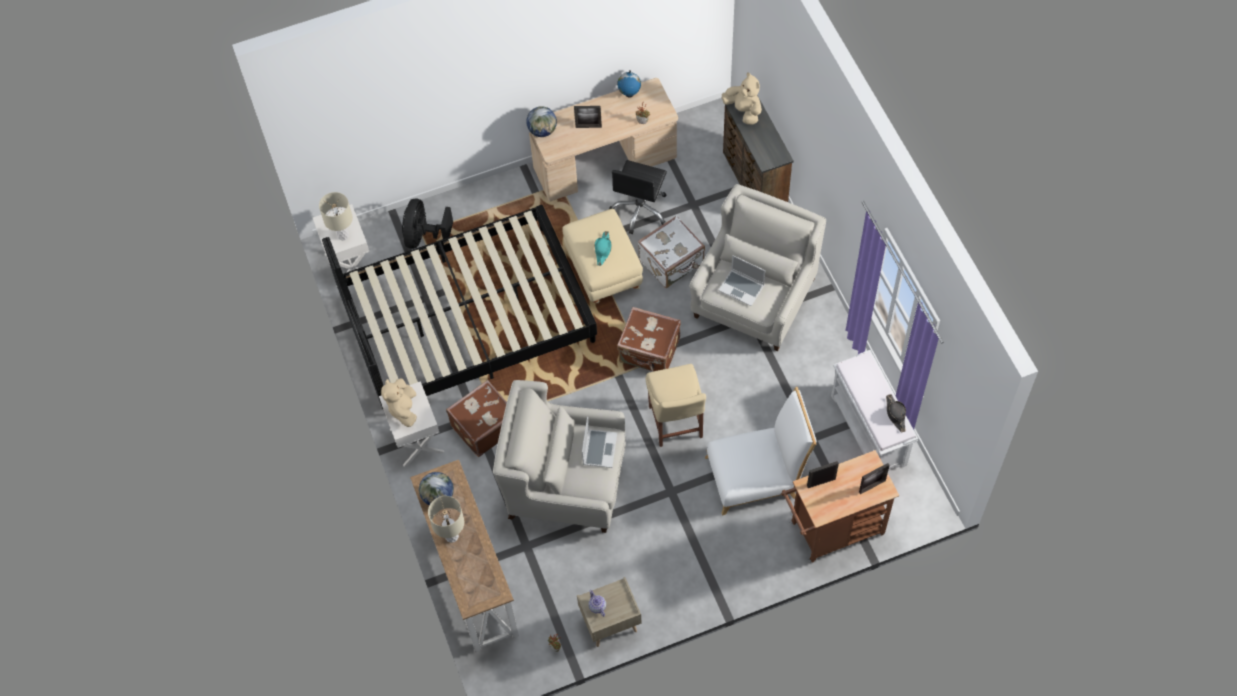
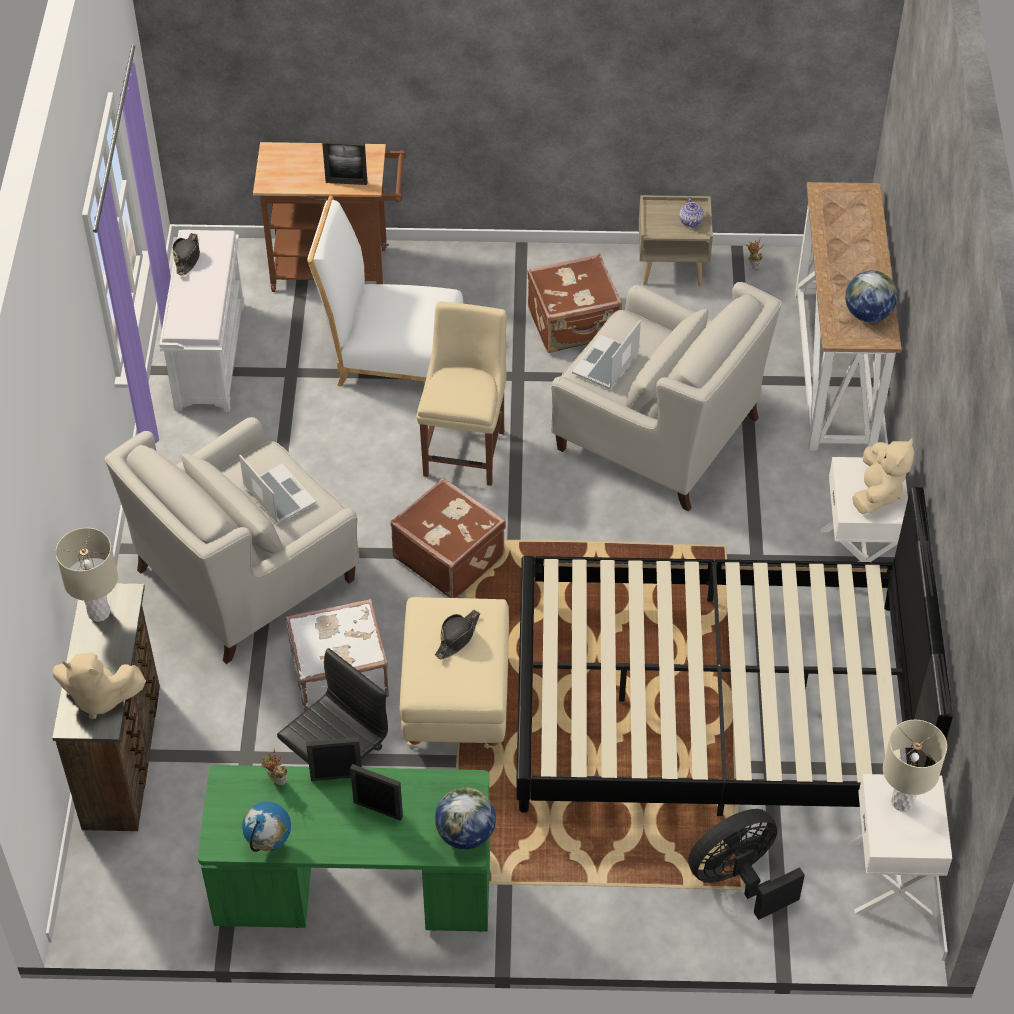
camera: 160 degrees left, 10 degrees down
black fan [402,199,453,249] -> black fan turned 150 degrees counterclockwise [688,809,805,920]
beige table lamp [428,496,464,543] -> beige table lamp moved to [55,528,118,622]
brown suitcase [446,380,507,457] -> brown suitcase moved to [527,254,622,353]
beige desk [529,78,678,202] -> green desk [198,765,490,932]
turquoise hat [594,231,611,266] -> black hat [435,609,480,660]
beige plush toy [722,72,762,125] -> beige plush toy turned 60 degrees counterclockwise [52,652,146,719]
picture frame [859,463,890,494] -> picture frame moved to [306,737,362,781]

